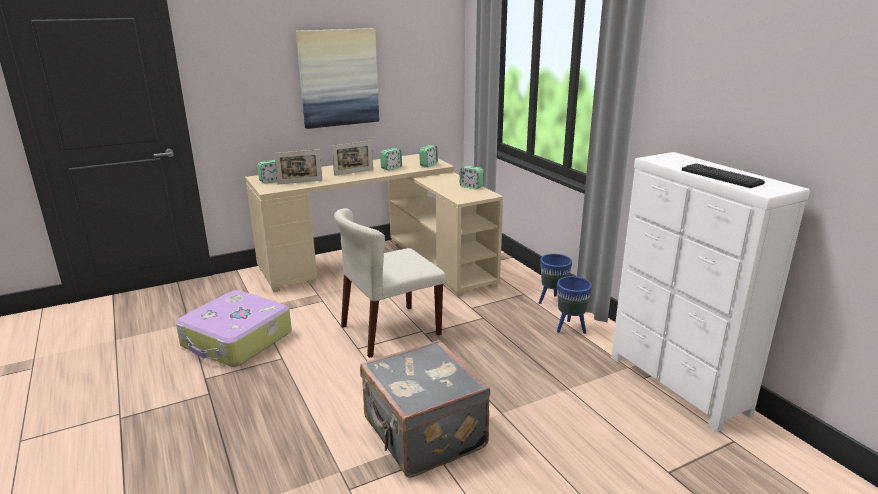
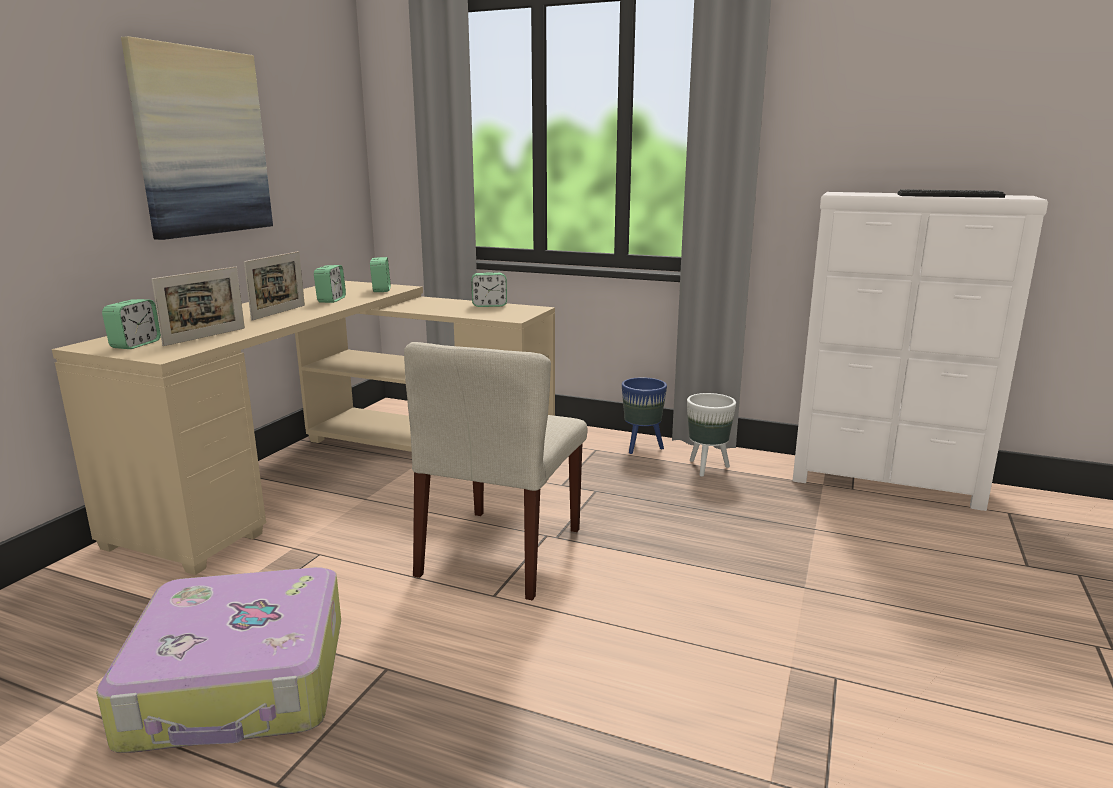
camera: 40 degrees left, 5 degrees down
grey suitcase [360,340,490,478] -> none
blue planter [557,276,592,334] -> white planter [687,393,736,477]

